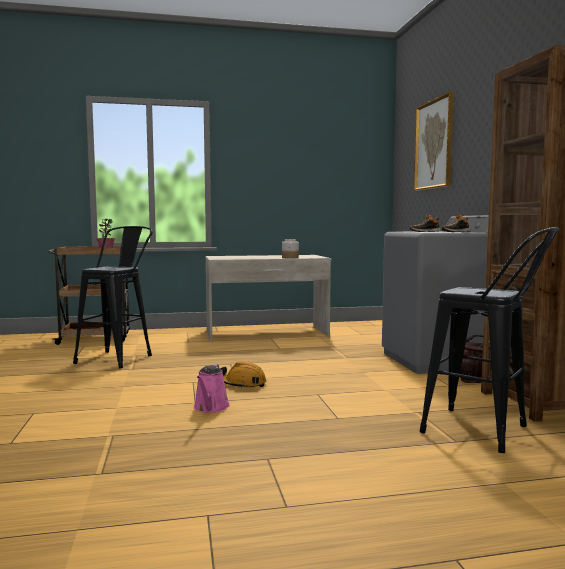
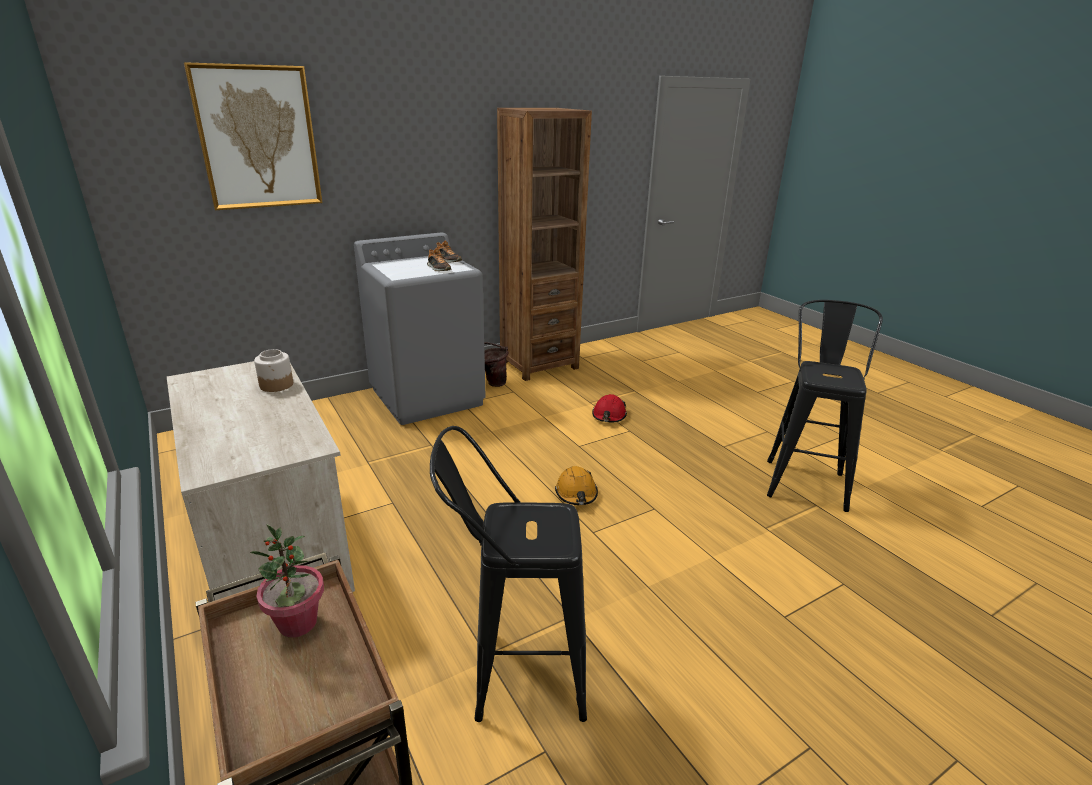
camera: 110 degrees left, 20 degrees up
pink watering can [194,364,230,413] -> none
black stool [419,227,560,453] -> black stool moved to [767,300,883,512]
none -> red hard hat [592,394,627,422]

